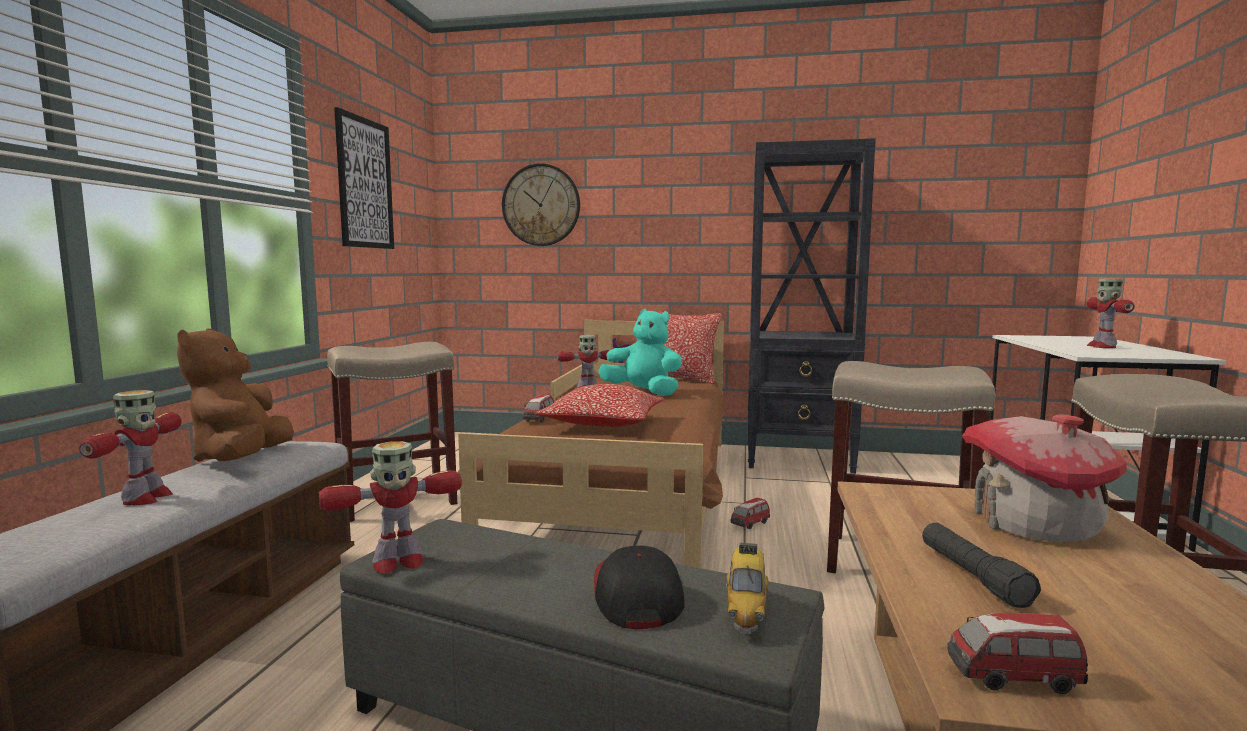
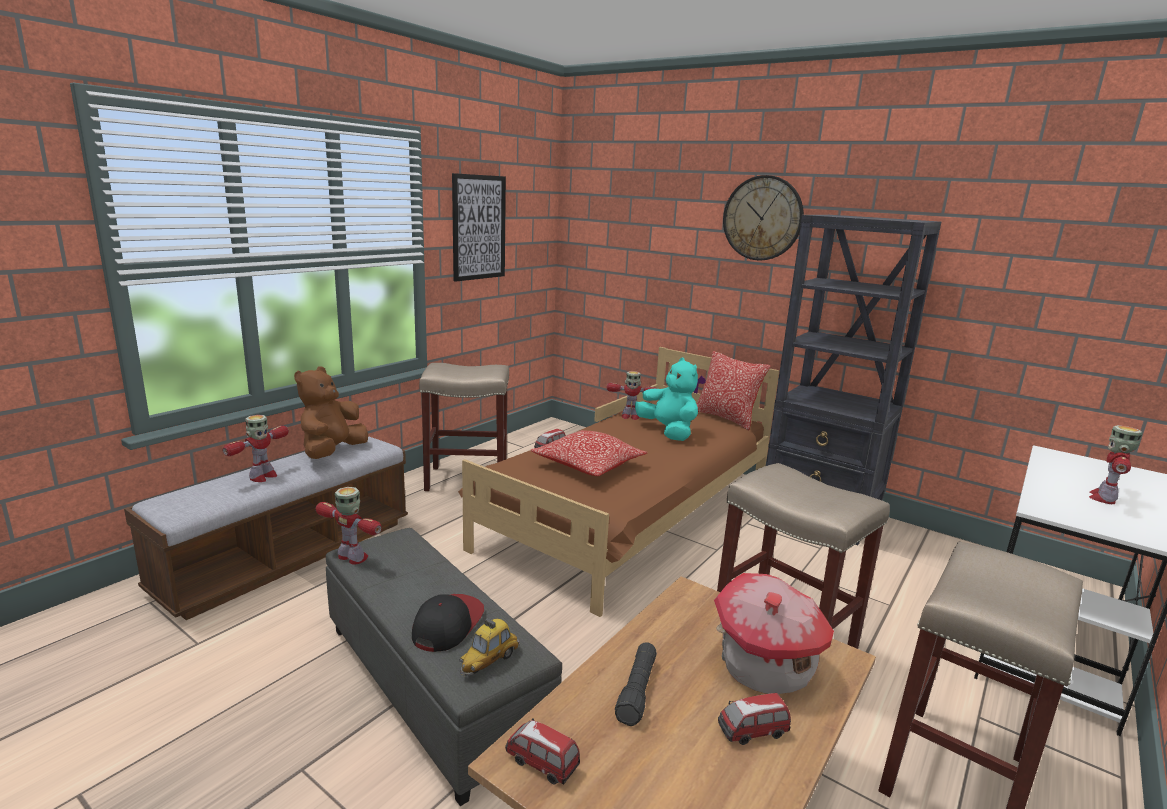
camera: 25 degrees right, 10 degrees up
toy robot [319,441,462,574] -> toy robot turned 150 degrees counterclockwise [316,487,382,565]
wall clock [502,163,580,246] -> wall clock moved to [723,175,804,260]
toy car [731,498,770,529] -> toy car moved to [718,693,791,745]

